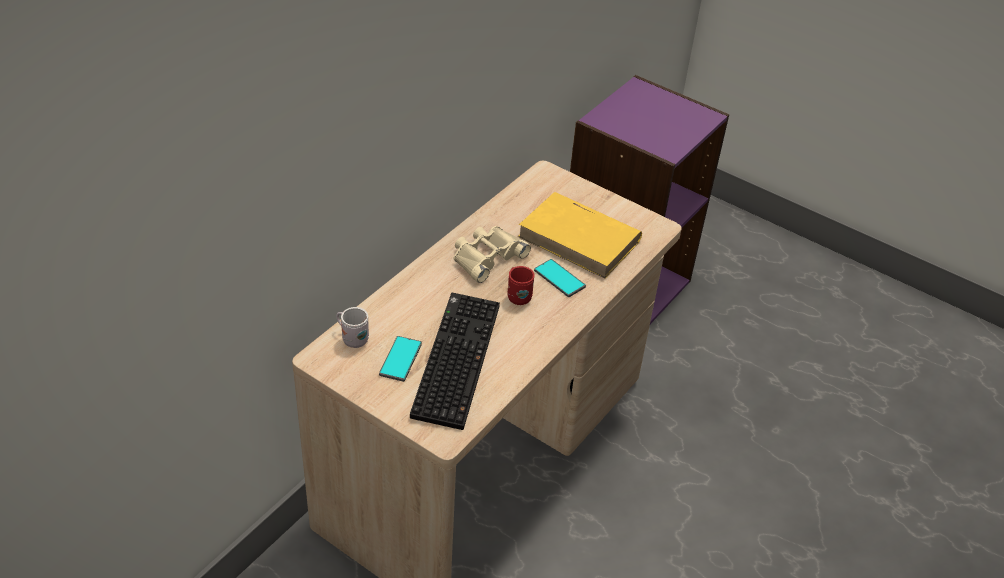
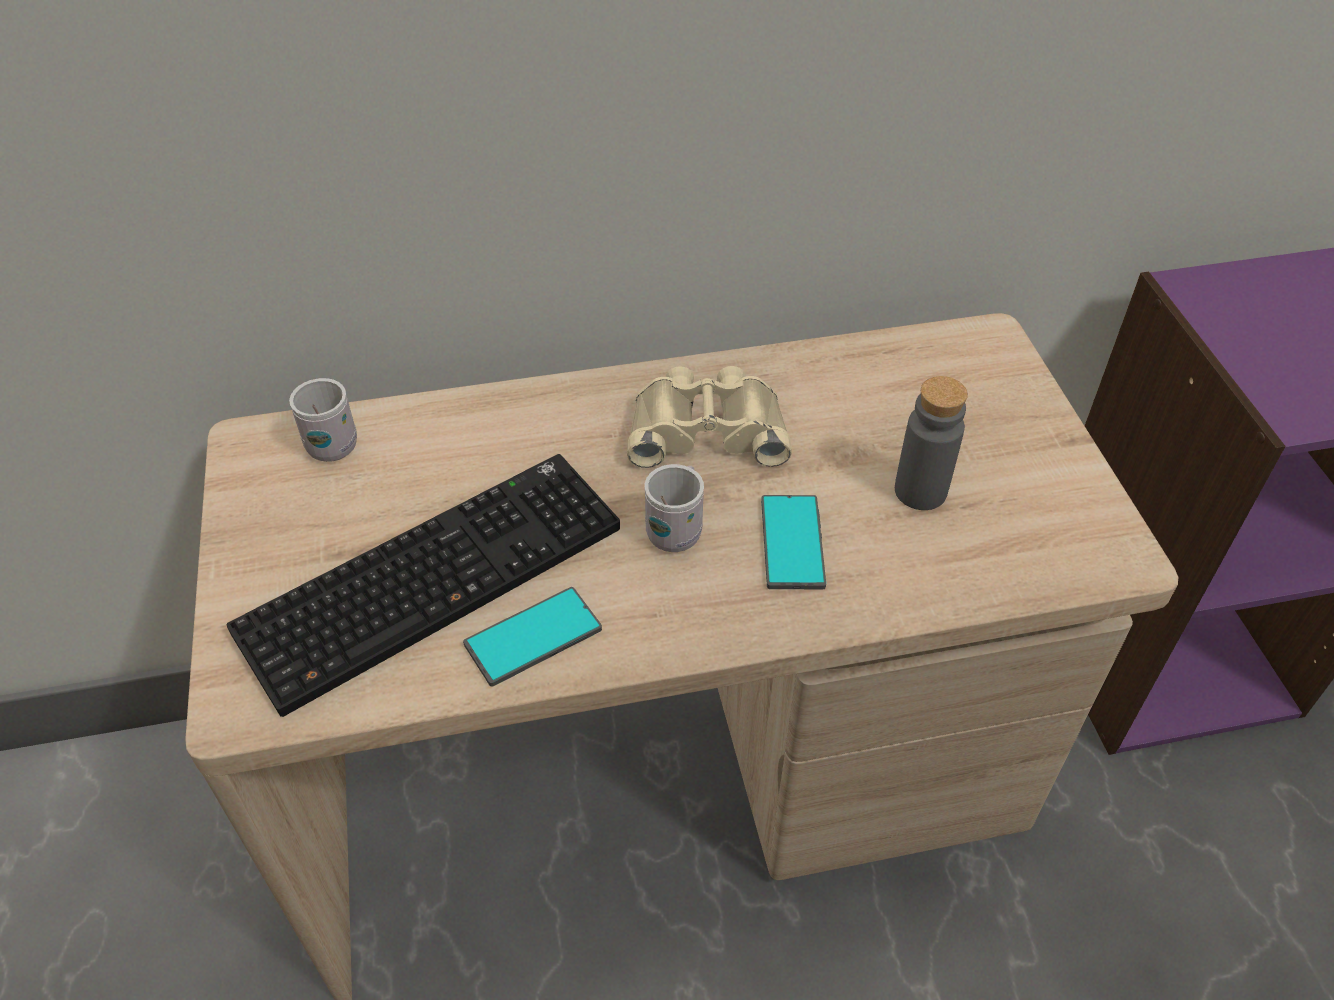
camera: 45 degrees right, 5 degrees up
phone [379,336,422,382] -> phone moved to [463,587,602,687]
red mug [507,266,535,305] -> white mug [644,464,704,552]
yellow book [518,192,642,279] -> grey bottle [895,376,968,510]

